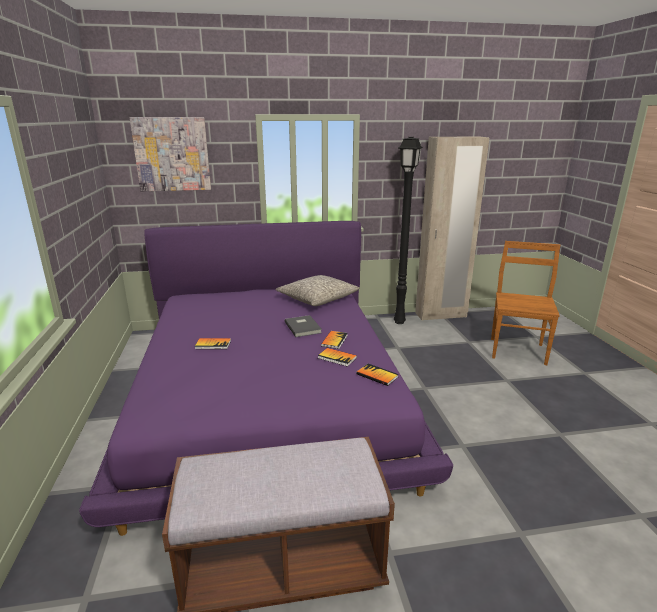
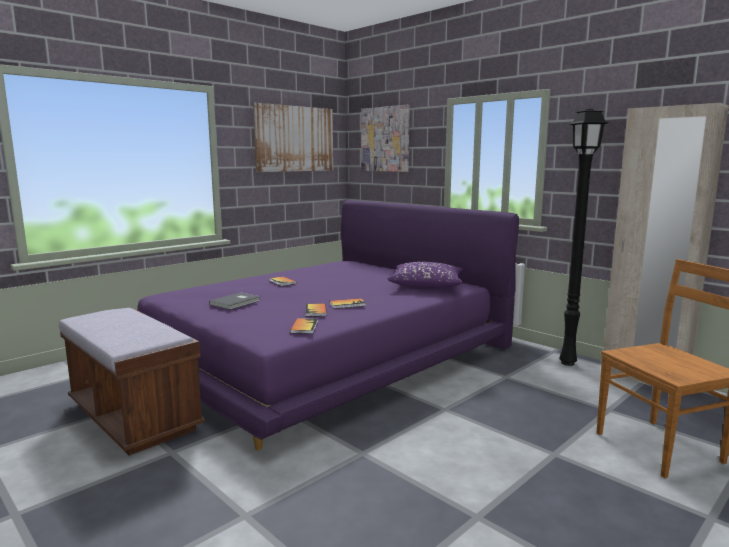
camera: 55 degrees right, 10 degrees down
grey pillow [275,275,360,306] -> purple pillow [387,262,463,288]
grey book [285,315,322,337] -> grey book moved to [209,292,261,310]
none -> picture [253,103,333,172]

